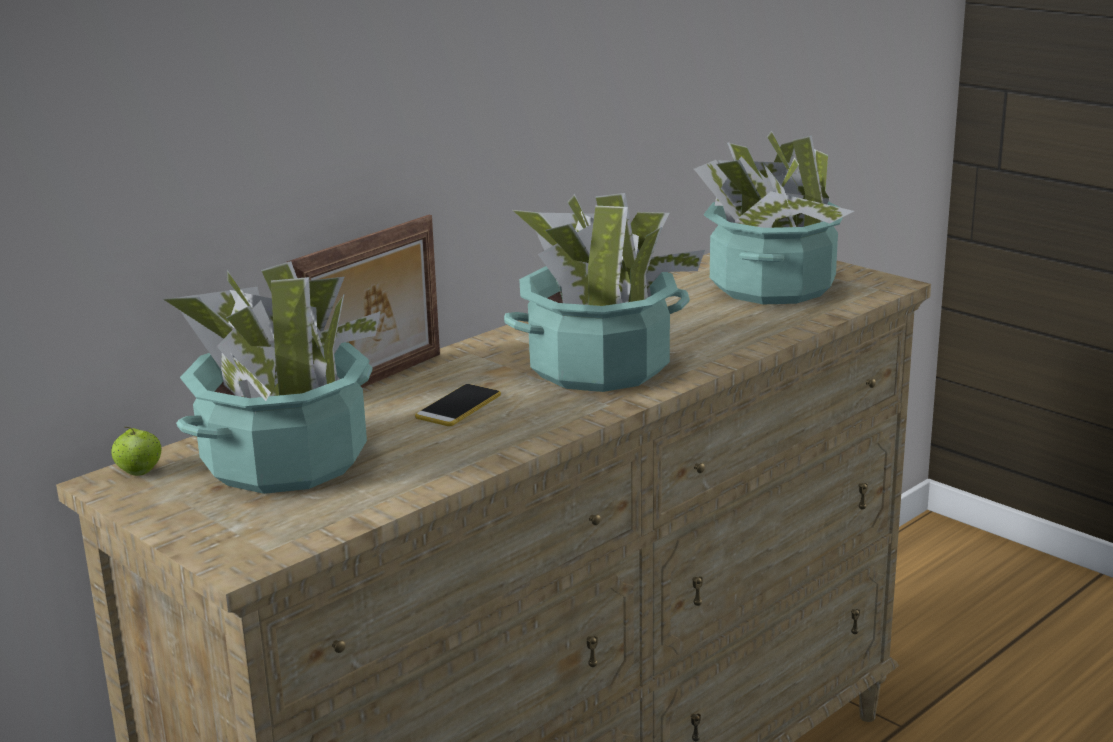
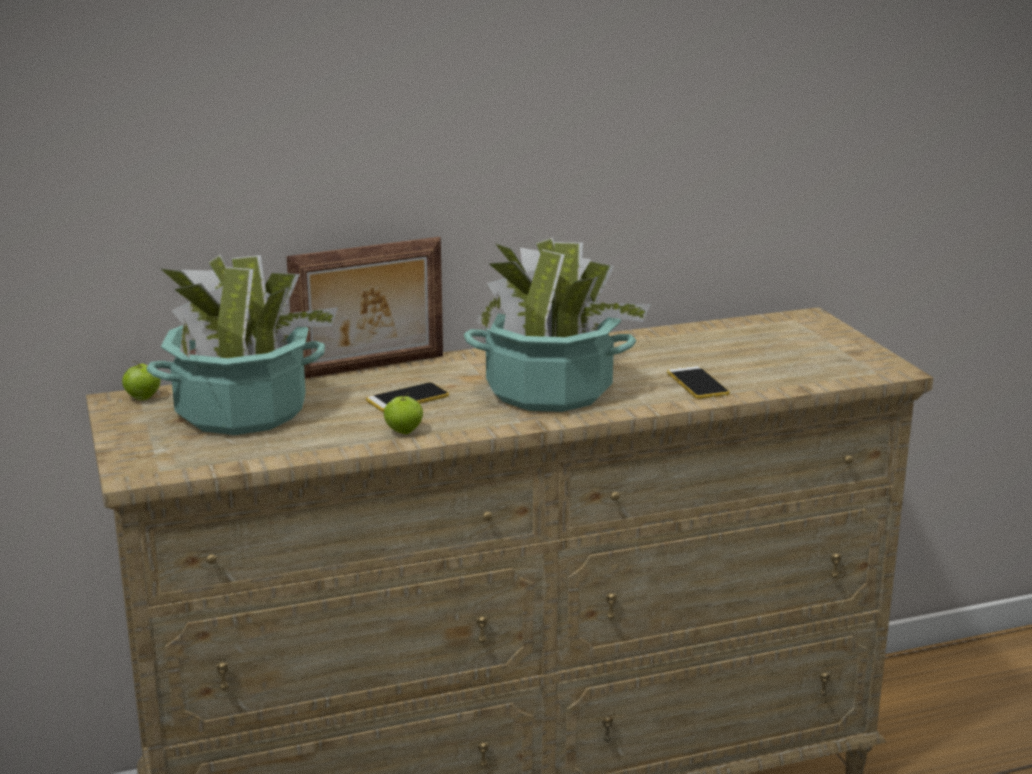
camera: 25 degrees right, 0 degrees up
potted plant [694,130,854,304] -> none
none -> apple [384,393,423,434]
none -> phone [667,366,730,399]

